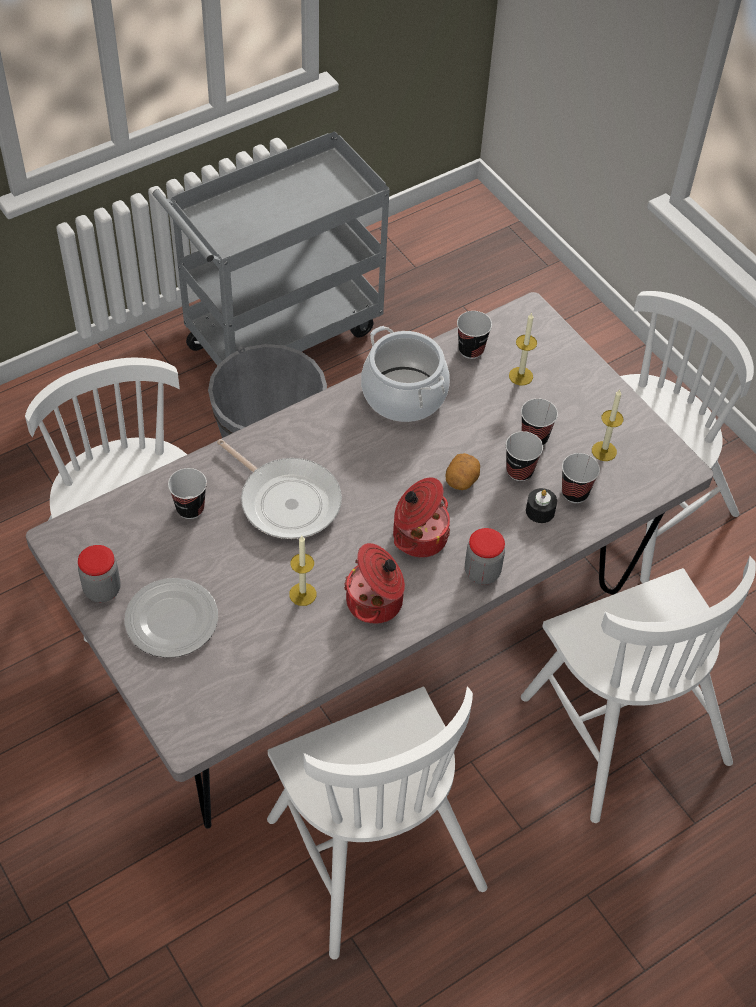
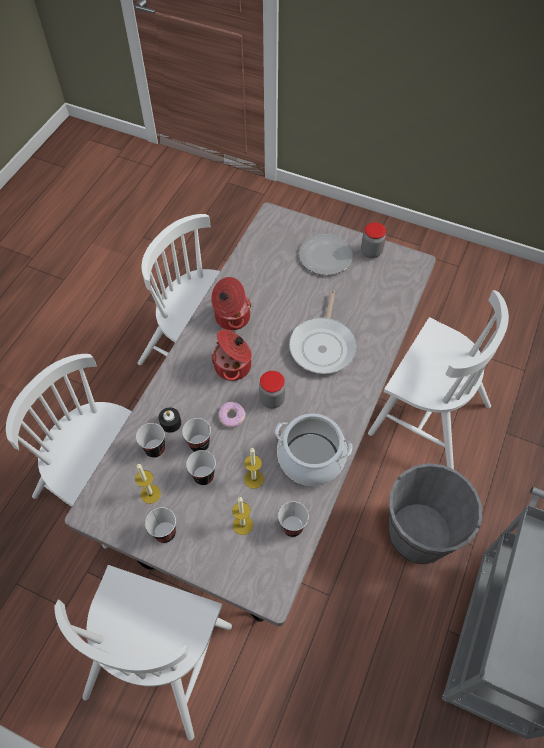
camera: 150 degrees right, 5 degrees up
cup [168,468,207,519] -> cup moved to [145,507,176,543]
frying pan [217,439,342,539] -> frying pan turned 90 degrees counterclockwise [289,290,357,374]
candle [289,536,316,606] -> candle moved to [244,448,264,489]
potato [446,453,480,490] -> donut [218,402,245,428]
jar [465,528,505,585] -> jar moved to [259,371,285,409]

